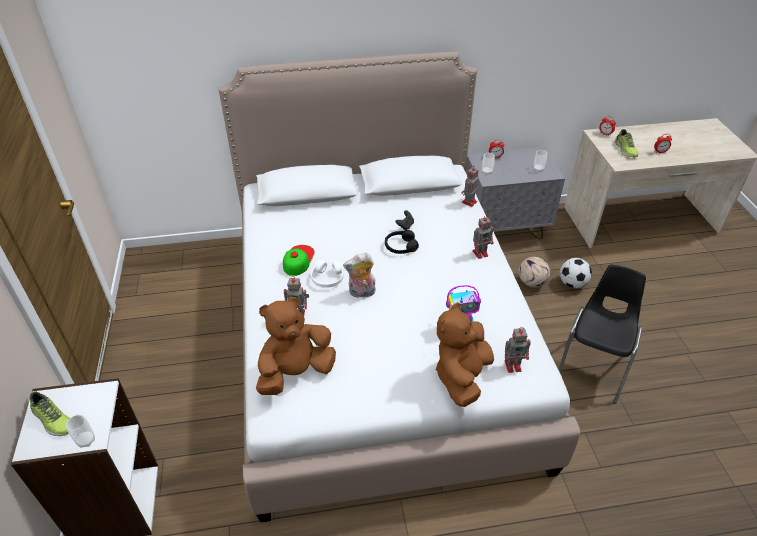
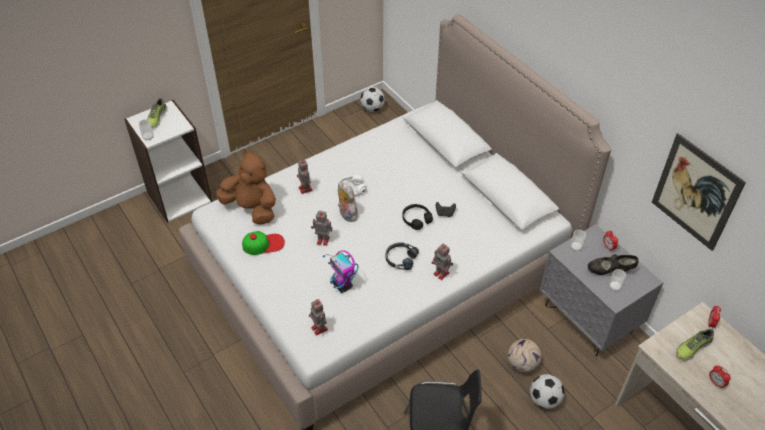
camera: 65 degrees right, 5 degrees up
cap [283,245,315,276] -> cap moved to [242,231,285,255]
brown plush toy [436,302,494,407] -> none
toy robot [461,165,479,207] -> toy robot moved to [311,210,332,246]
none -> football [360,87,385,112]
none -> black headphones [386,242,419,270]
none -> black shoe [588,254,638,275]
none -> picture [652,133,746,251]

